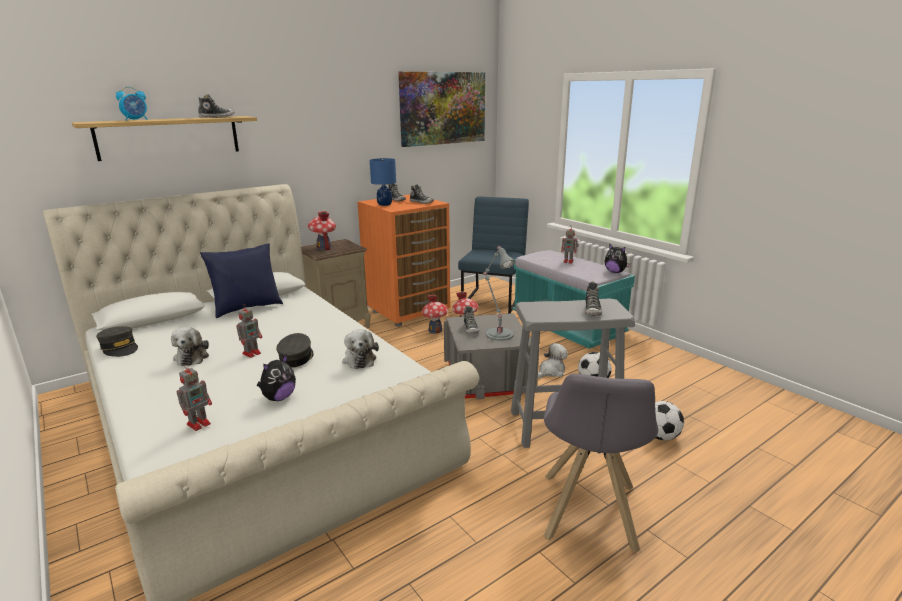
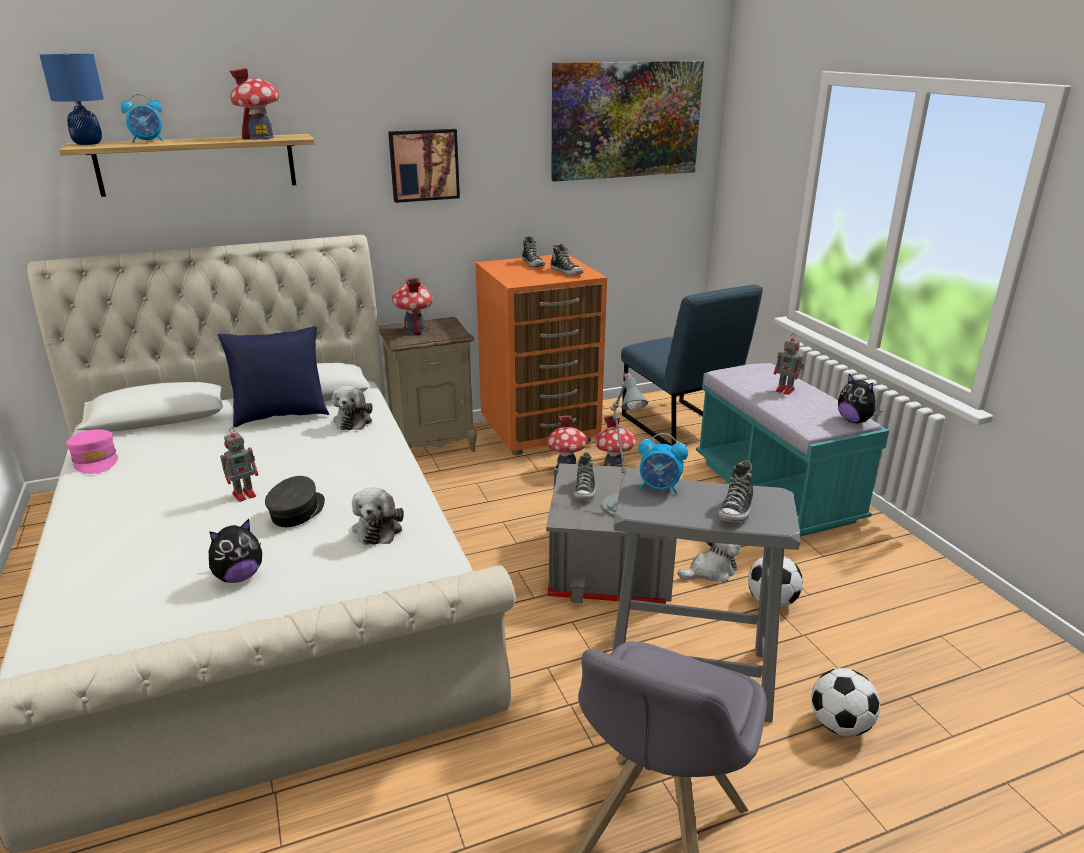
camera: 15 degrees right, 5 degrees up
grey cap [96,326,138,357] -> pink cap [66,429,118,474]
plush toy [171,327,209,366] -> plush toy moved to [332,385,373,430]
toy robot [177,364,212,431] -> none
shoe [198,94,235,118] -> toy house [230,68,279,139]
blue table lamp [370,158,396,206] -> blue table lamp moved to [40,53,104,145]
blue chair [458,196,529,313] -> blue chair turned 120 degrees clockwise [621,285,763,446]
none -> picture [388,129,460,203]
none -> alarm clock [638,433,688,494]

